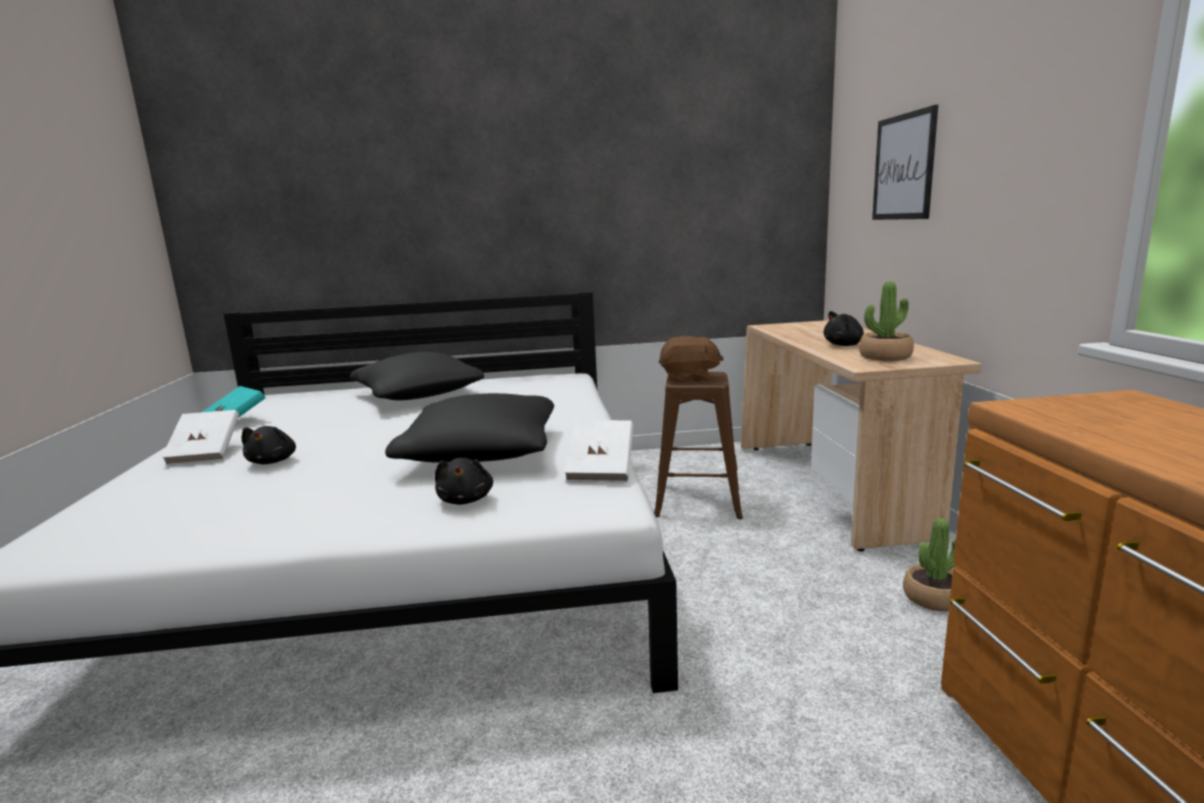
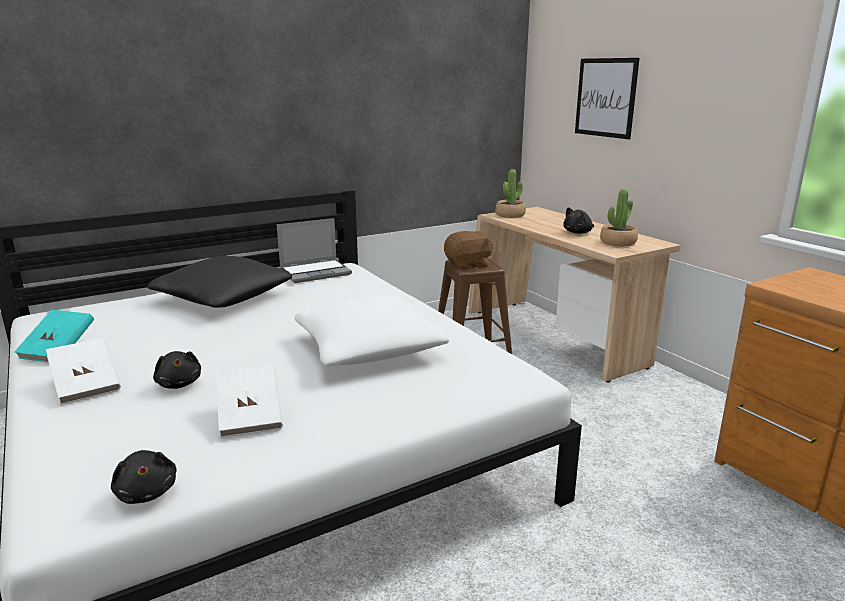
camera: 25 degrees left, 5 degrees up
black pillow [385,393,554,463] -> white pillow [294,295,449,366]
black plush toy [435,458,493,505] -> black plush toy moved to [111,450,177,504]
white book [564,420,633,482] -> white book moved to [216,365,283,438]
potted plant [903,518,956,611] -> potted plant moved to [495,169,526,218]
none -> laptop [277,218,352,283]

